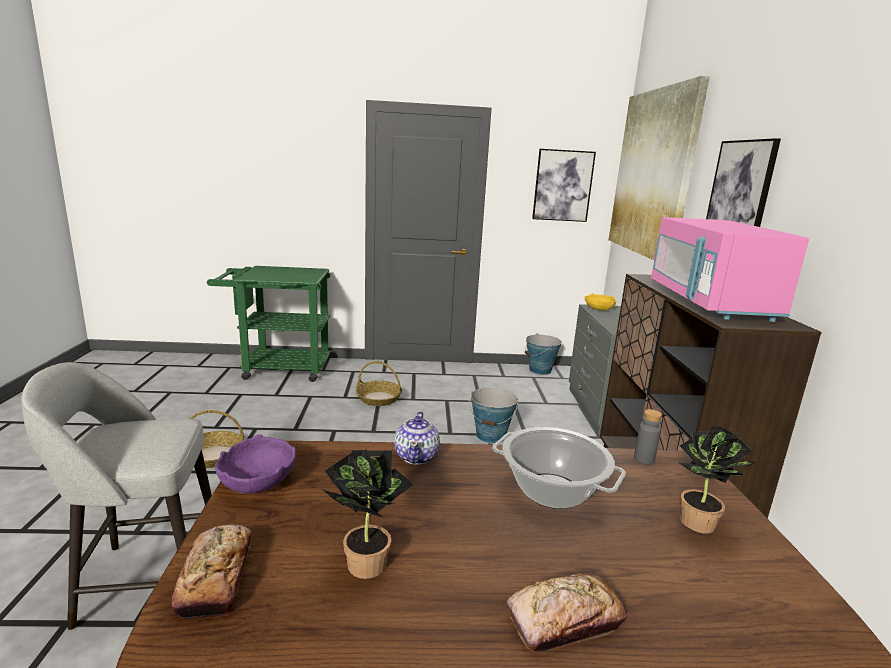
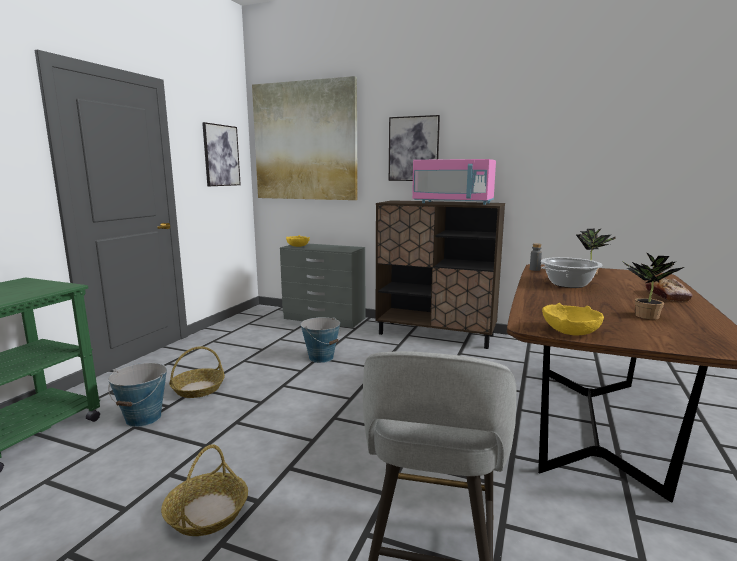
camera: 65 degrees left, 5 degrees down
bread [172,525,252,620] -> none
purple bowl [215,434,296,494] -> yellow bowl [542,303,604,336]
teapot [394,412,440,465] -> none
bucket [525,333,562,375] -> bucket moved to [108,363,167,427]

